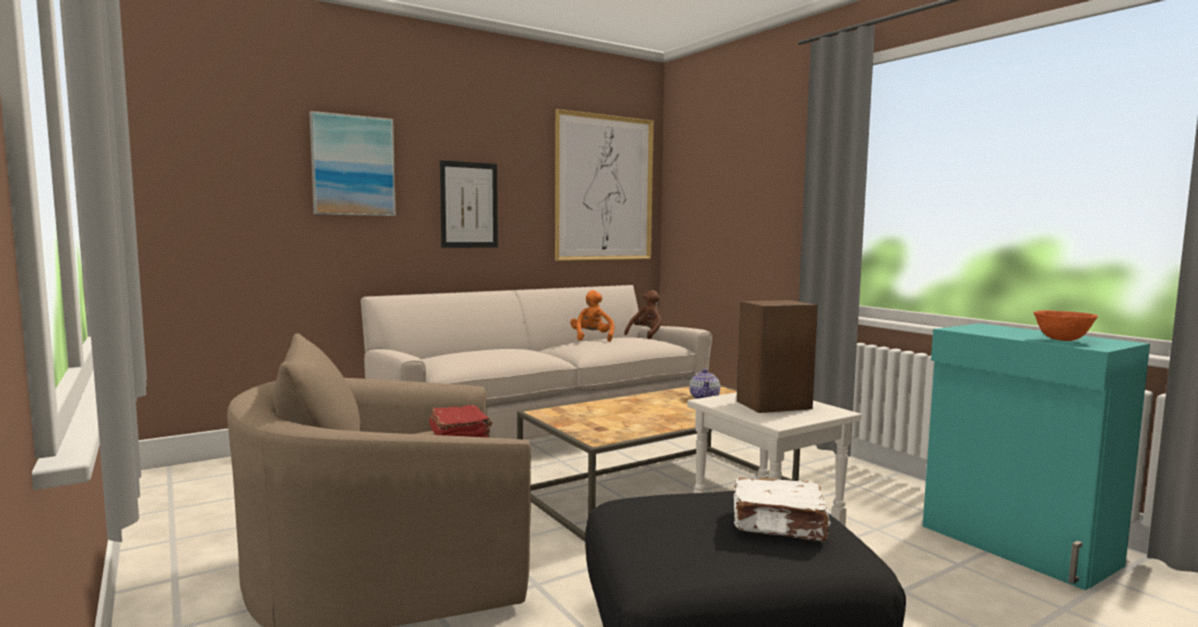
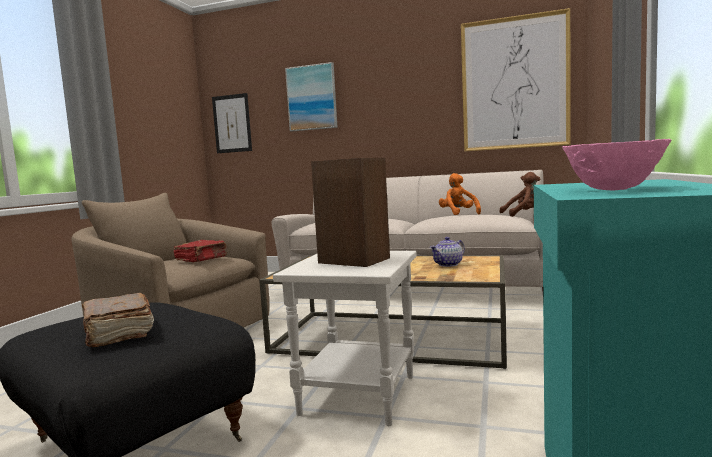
camera: 50 degrees right, 0 degrees up
picture [440,160,498,248] -> picture moved to [212,93,252,153]
orange plush toy [570,290,615,342] -> orange plush toy turned 60 degrees counterclockwise [439,173,481,215]
white book [734,477,831,541] -> brown book [82,293,154,347]
orange bowl [1033,310,1098,341] -> pink bowl [562,139,671,190]

